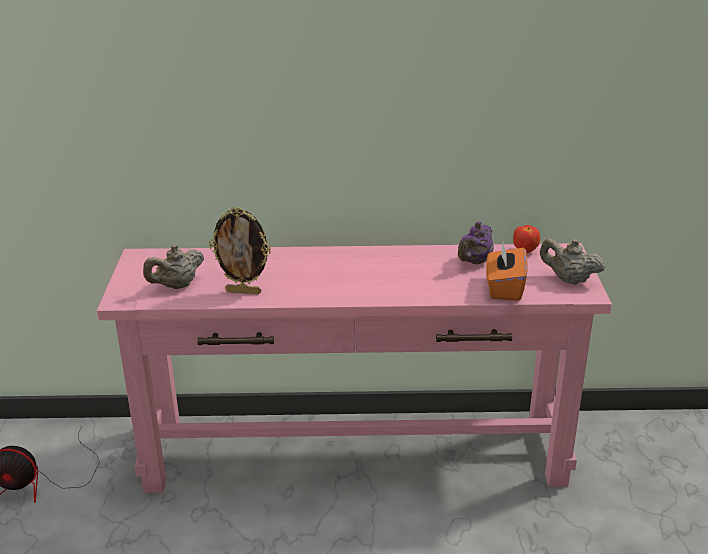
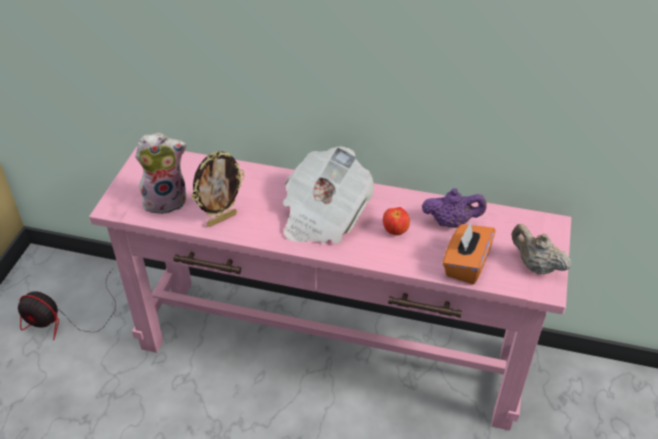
camera: 15 degrees right, 15 degrees up
beige teapot [143,245,204,289] -> plush toy [135,133,187,214]
picture frame [209,207,271,294] -> picture frame turned 60 degrees counterclockwise [191,151,245,227]
purple teapot [458,222,494,264] -> purple teapot turned 135 degrees counterclockwise [422,188,487,228]
apple [513,225,540,253] -> apple moved to [383,207,410,235]
none -> newspaper [283,146,374,244]

